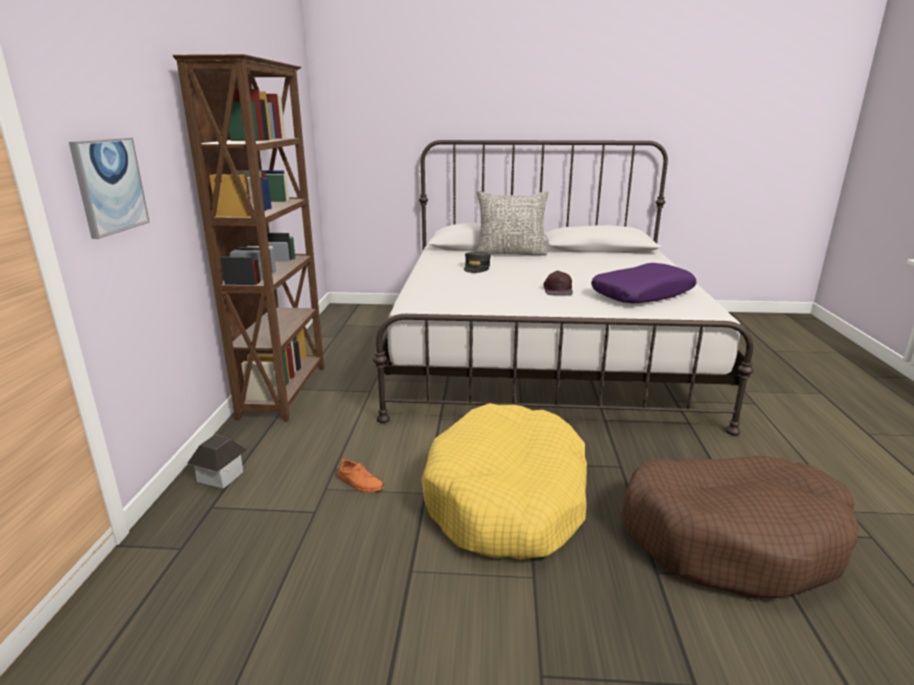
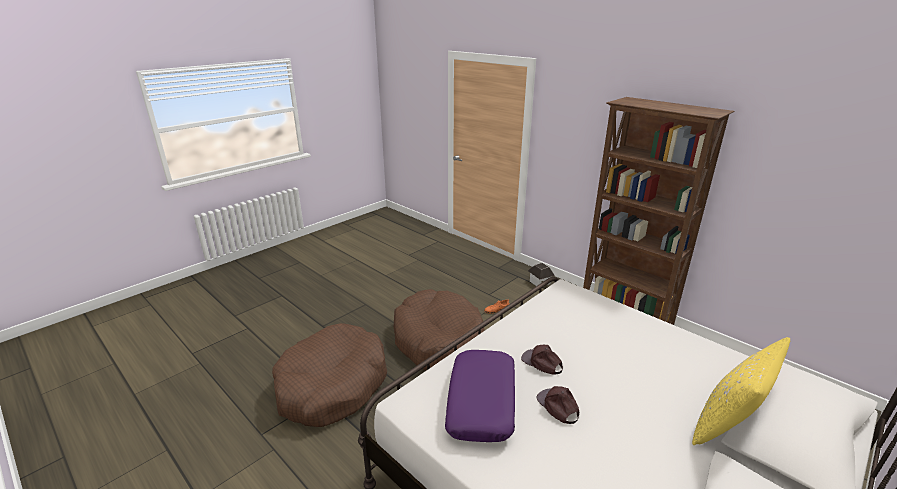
camera: 130 degrees right, 5 degrees up
picture [69,137,150,239] -> none
yellow dog bed [421,403,587,560] -> brown dog bed [394,289,485,371]
grey cap [464,251,491,273] -> none
grey pillow [476,191,549,256] -> yellow pillow [692,337,790,445]
none -> brown cap [537,386,579,424]

